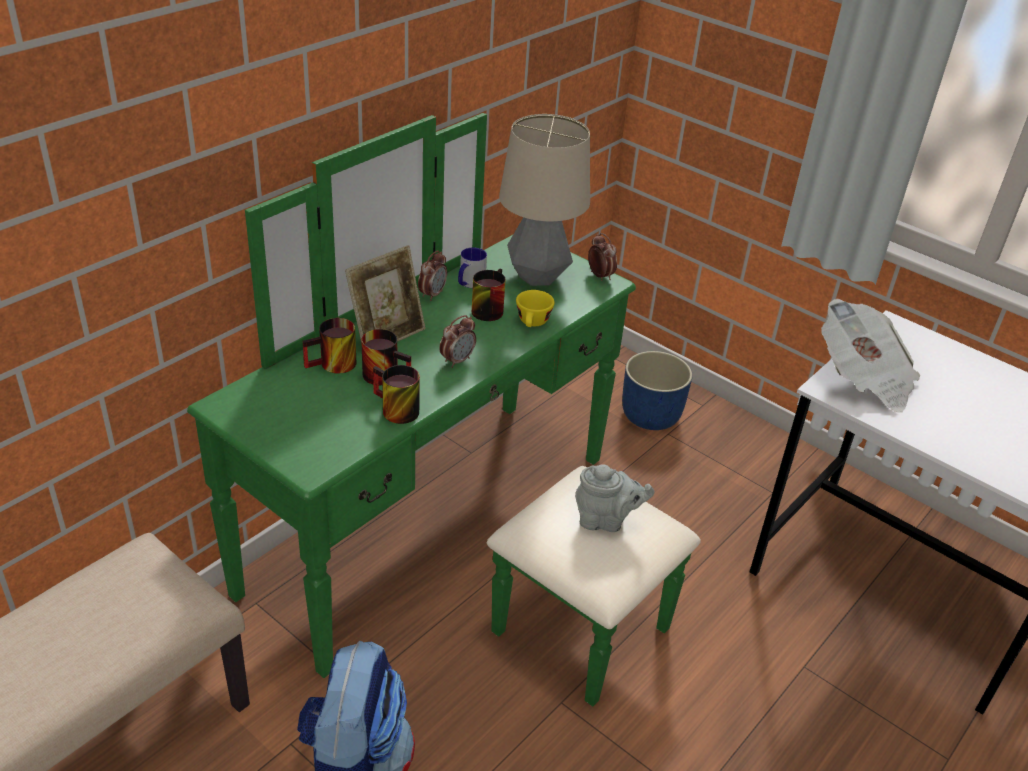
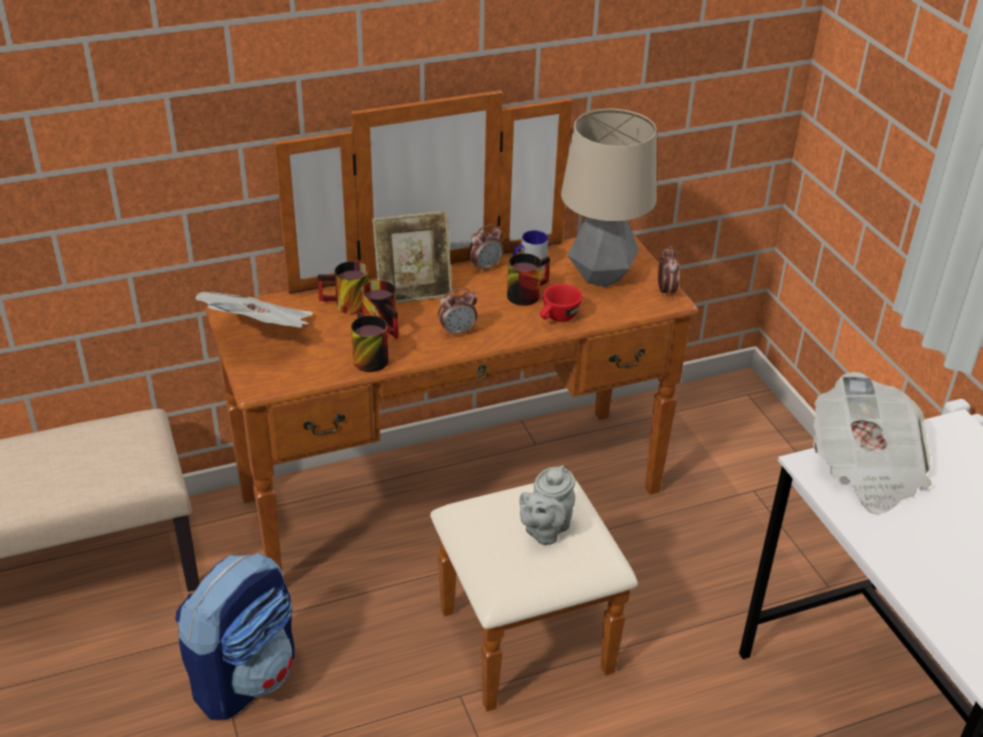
camera: 30 degrees right, 0 degrees up
green dresser [187,113,701,707] -> brown dresser [205,90,698,712]
yellow cup [516,290,555,327] -> red cup [540,284,582,322]
grey teapot [575,464,655,532] -> grey teapot turned 90 degrees clockwise [519,465,575,545]
blue planter [622,351,693,430] -> none
none -> newspaper [195,292,313,328]

